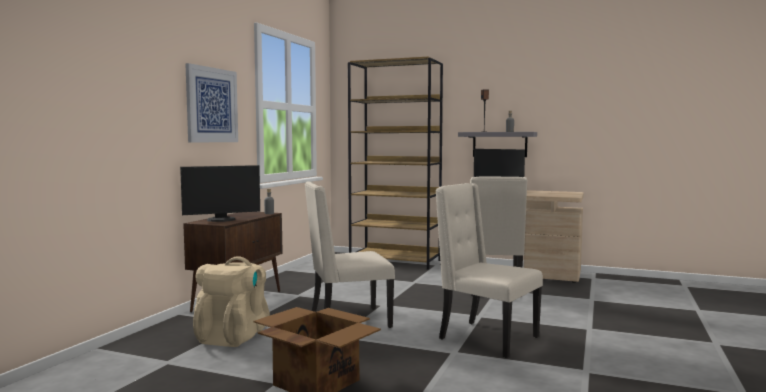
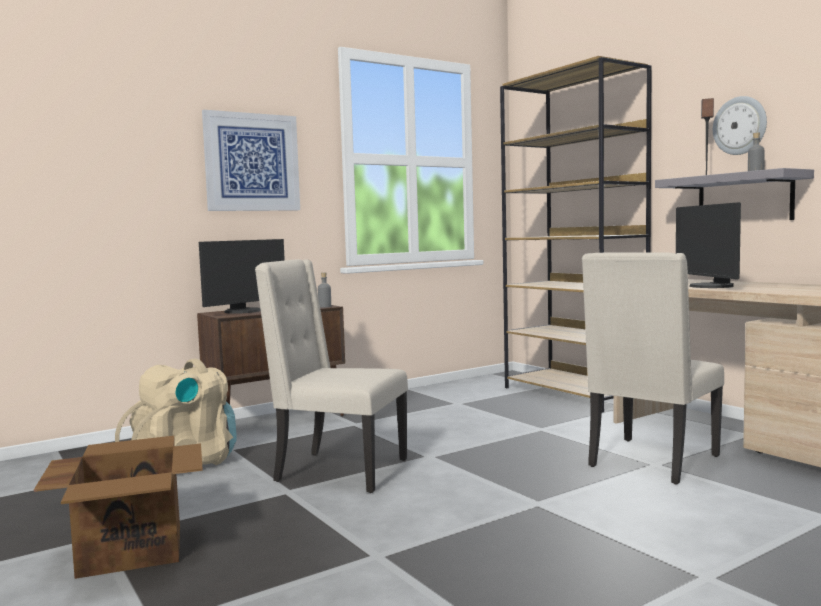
camera: 35 degrees right, 0 degrees up
monitor [180,165,260,222] -> monitor turned 60 degrees counterclockwise [199,239,285,314]
beige chair [436,183,543,358] -> none
none -> wall clock [713,96,767,155]

